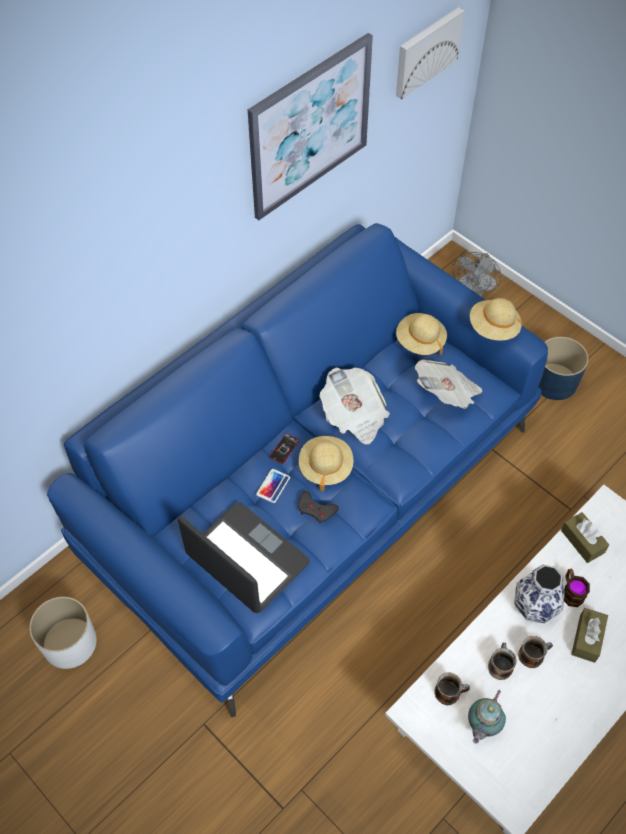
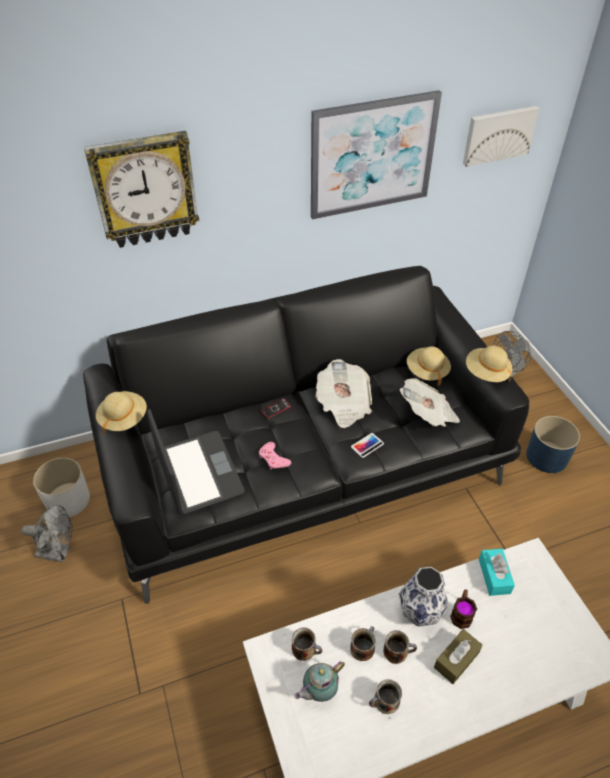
camera: 25 degrees right, 10 degrees down
blue sofa [47,223,548,717] -> black sofa [83,266,529,604]
phone [256,469,290,503] -> phone moved to [351,433,384,458]
grey game controller [298,491,339,523] -> pink game controller [259,442,291,470]
beige hat [299,436,354,491] -> beige hat moved to [96,391,147,435]
brown tissue box [561,512,609,563] -> turquoise tissue box [479,549,515,596]
none -> grey fan [21,505,72,562]
none -> wall clock [84,131,199,248]
none -> mug [369,679,402,714]

